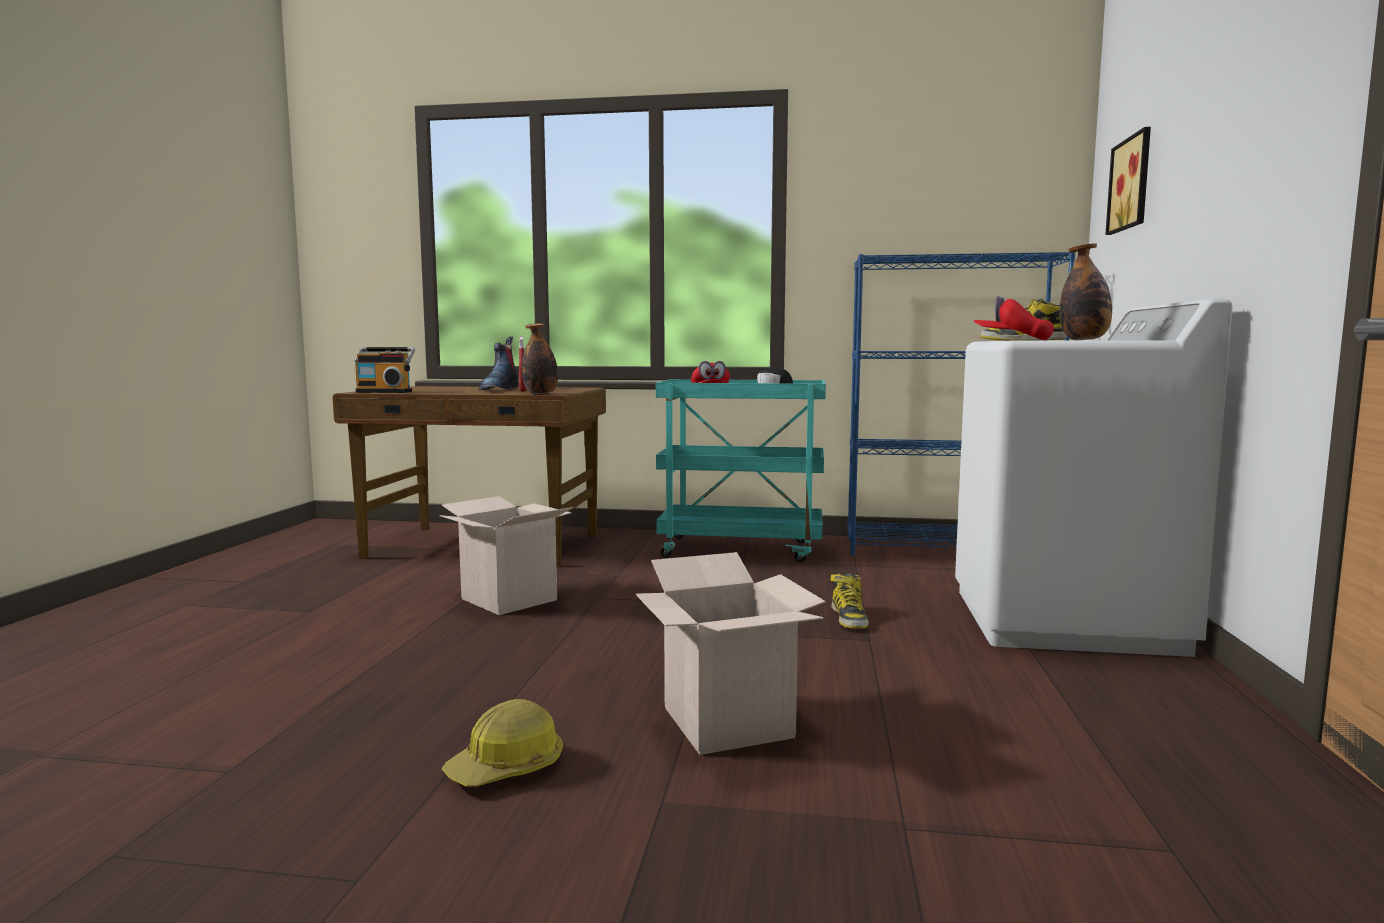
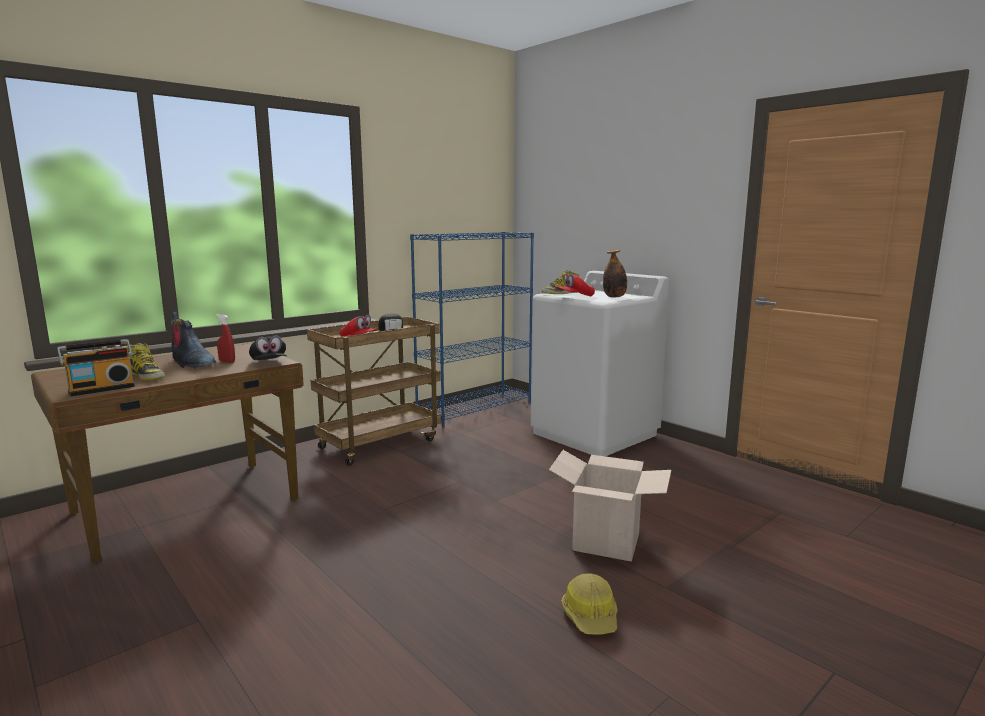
camera: 50 degrees left, 5 degrees up
cardboard box [440,496,574,615] -> none
bottle [522,323,558,394] -> black cap [249,336,287,360]
turquoise cart [656,379,826,562] -> brown cart [307,317,441,466]
boot [830,573,869,629] -> boot moved to [127,343,165,380]
picture [1105,127,1151,235] -> none

